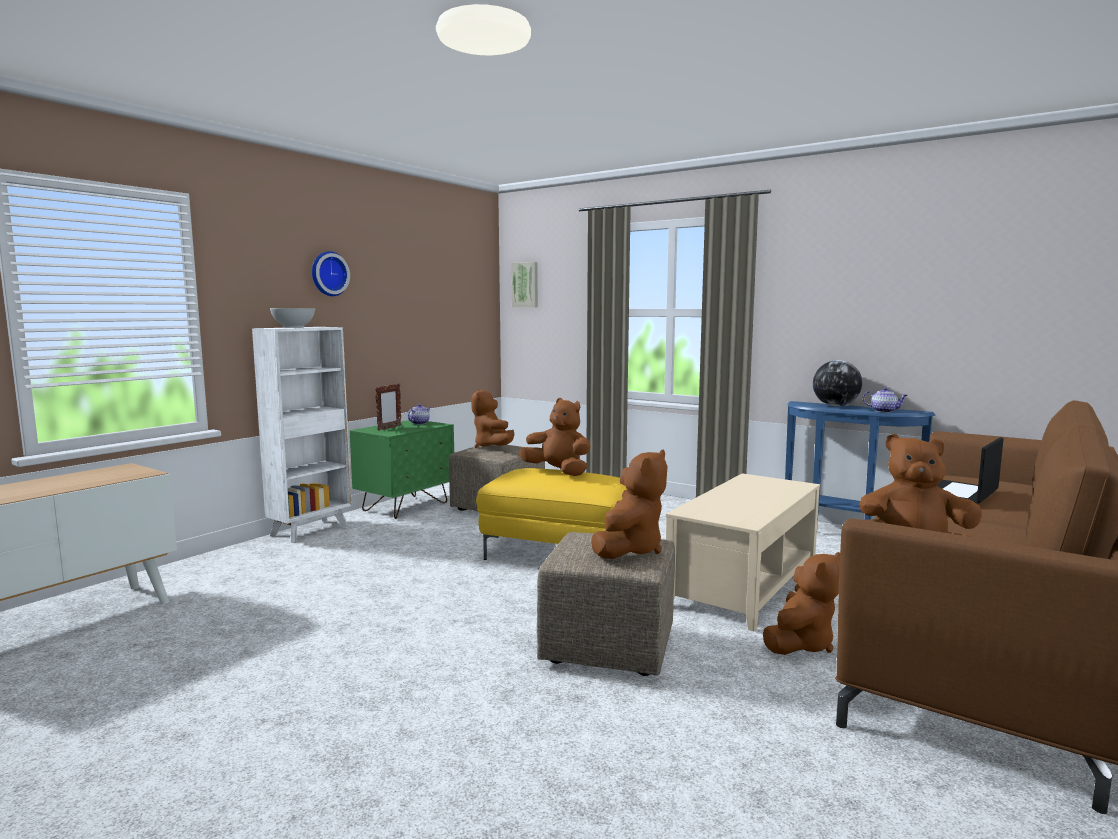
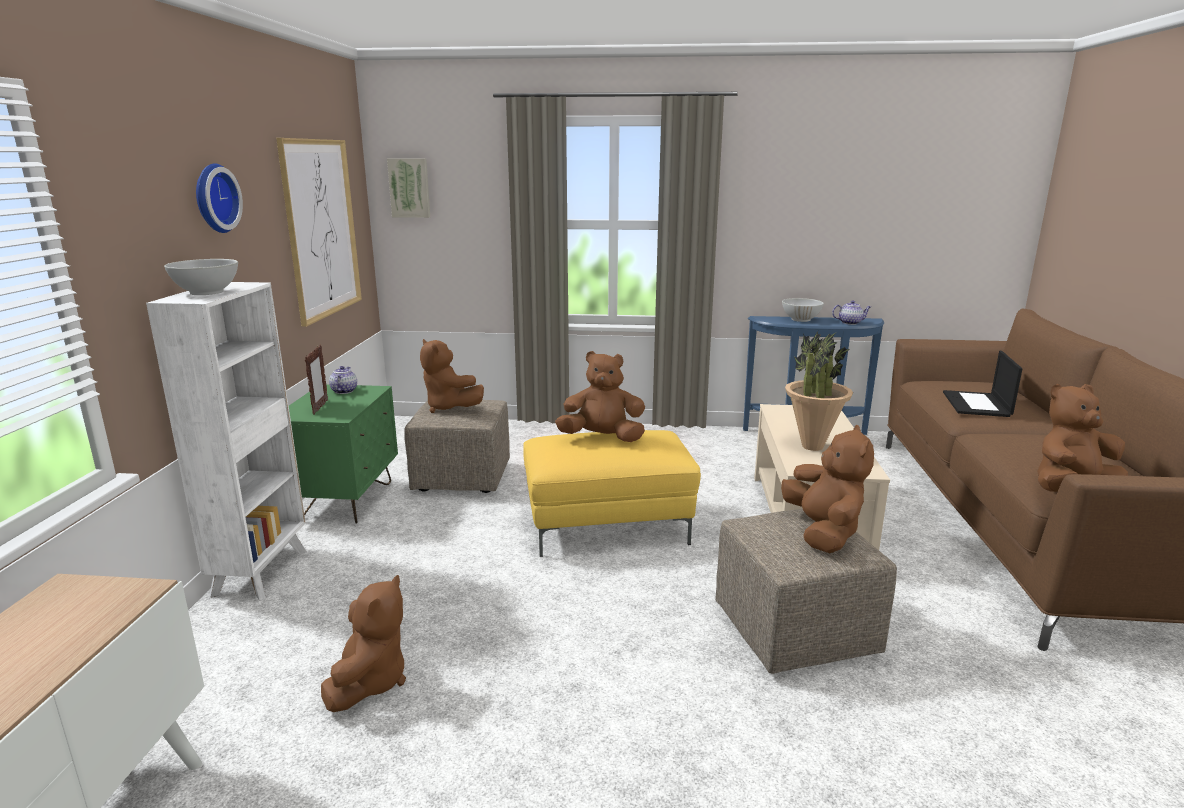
camera: 30 degrees left, 10 degrees up
brown plush toy [763,552,840,655] -> brown plush toy moved to [321,575,406,712]
globe [813,360,862,406] -> white bowl [782,298,824,322]
none -> picture [276,138,362,327]
none -> potted plant [785,331,853,451]

